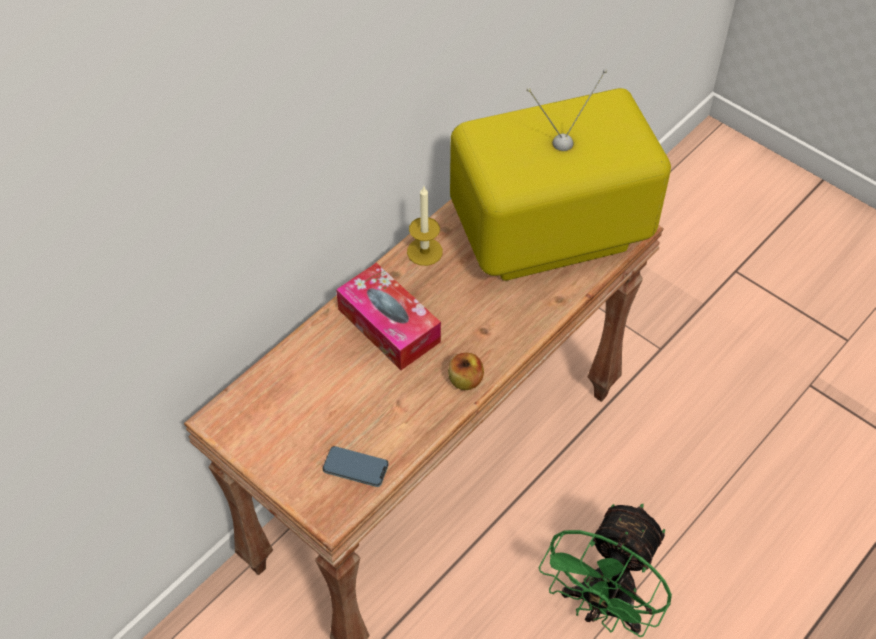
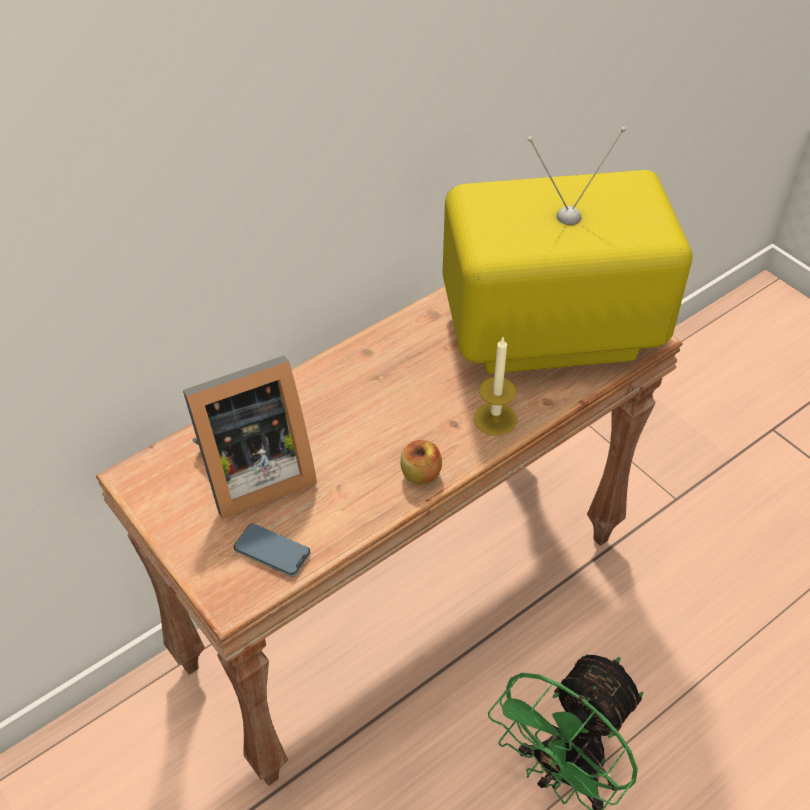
camera: 10 degrees right, 5 degrees down
tissue box [336,263,441,370] -> none
candle [407,187,443,266] -> candle moved to [474,338,517,436]
none -> picture frame [183,356,317,519]

